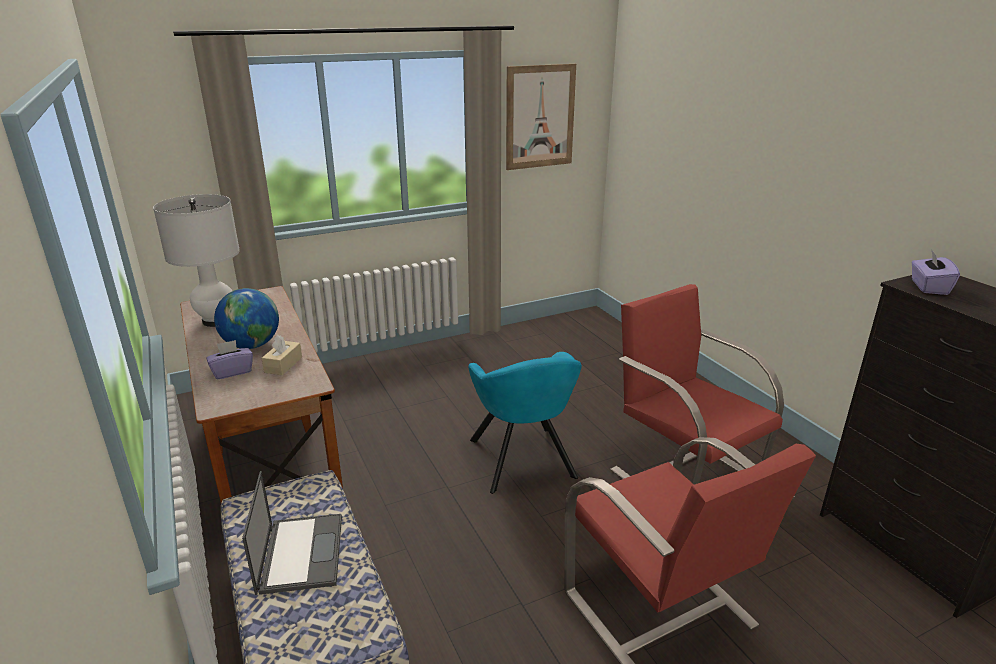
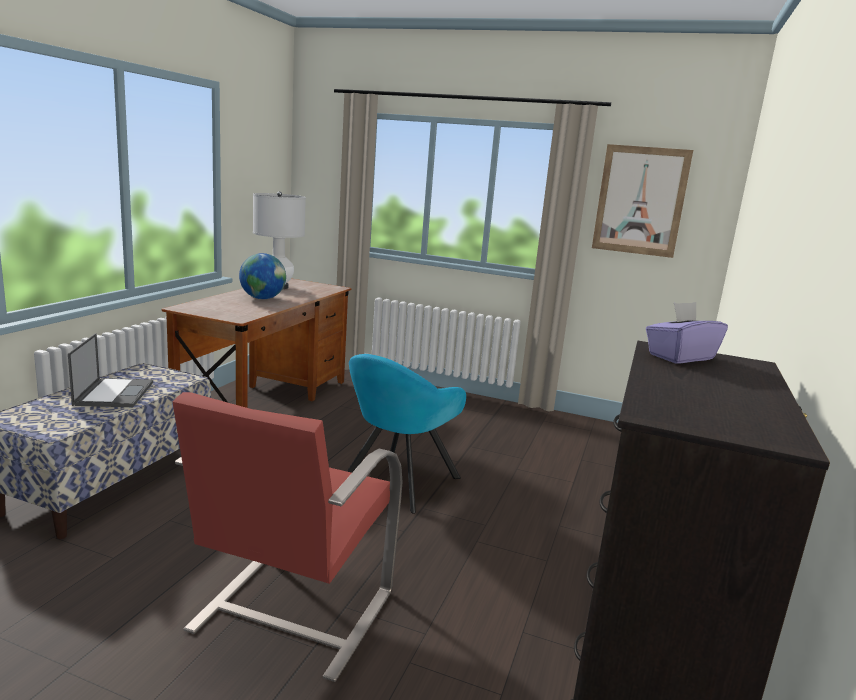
camera: 45 degrees right, 10 degrees down
purple tissue box [206,340,253,380] -> none
laptop [242,471,342,595] -> laptop turned 45 degrees counterclockwise [68,333,153,407]
beige tissue box [261,335,302,375] -> none
red armchair [610,284,784,485] -> none

